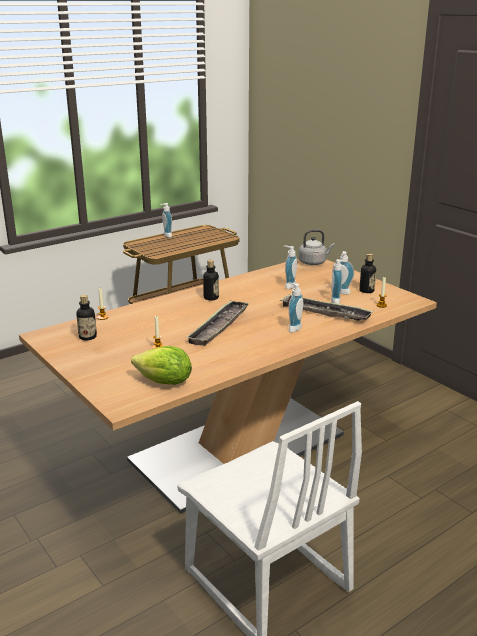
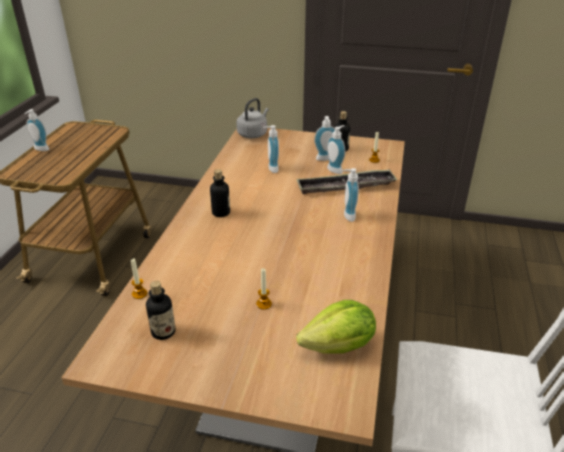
camera: 40 degrees left, 10 degrees up
tray [186,300,250,346] -> none

